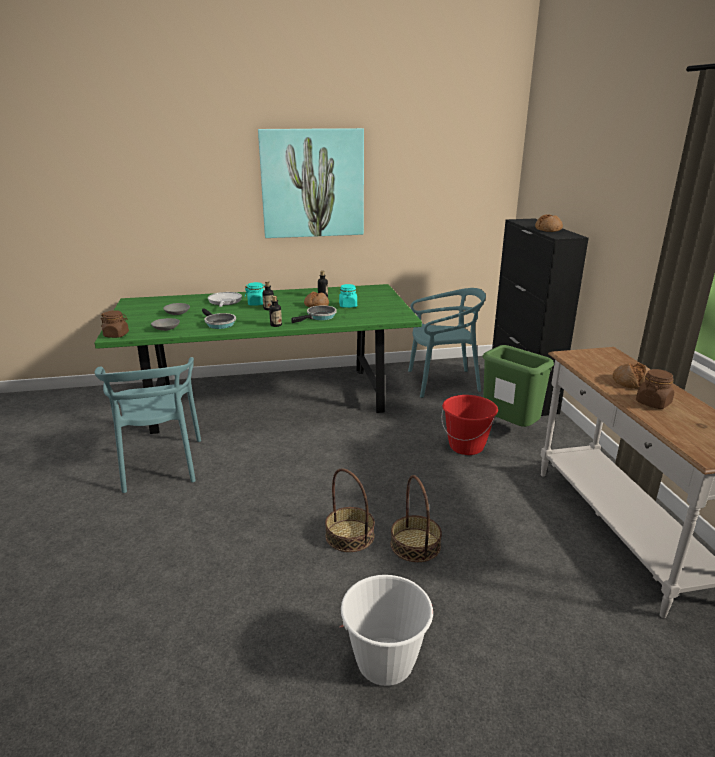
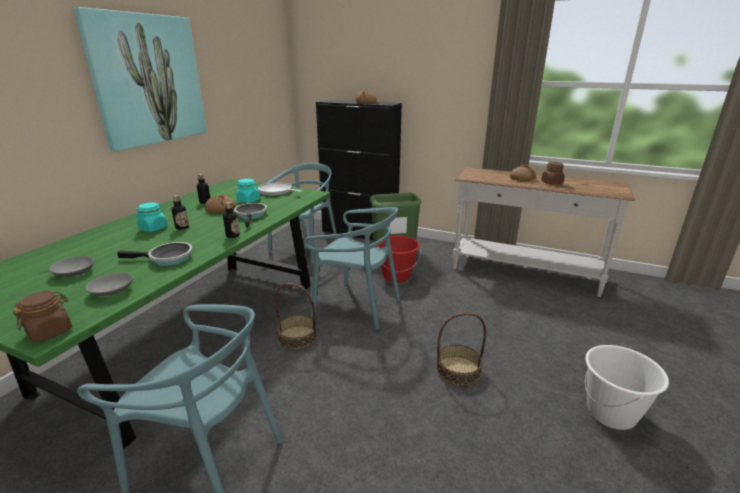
camera: 55 degrees left, 0 degrees up
frying pan [208,292,242,307] -> frying pan moved to [258,183,303,196]
basket [391,475,442,562] -> basket moved to [275,283,317,350]
none -> turquoise chair [304,207,400,330]

